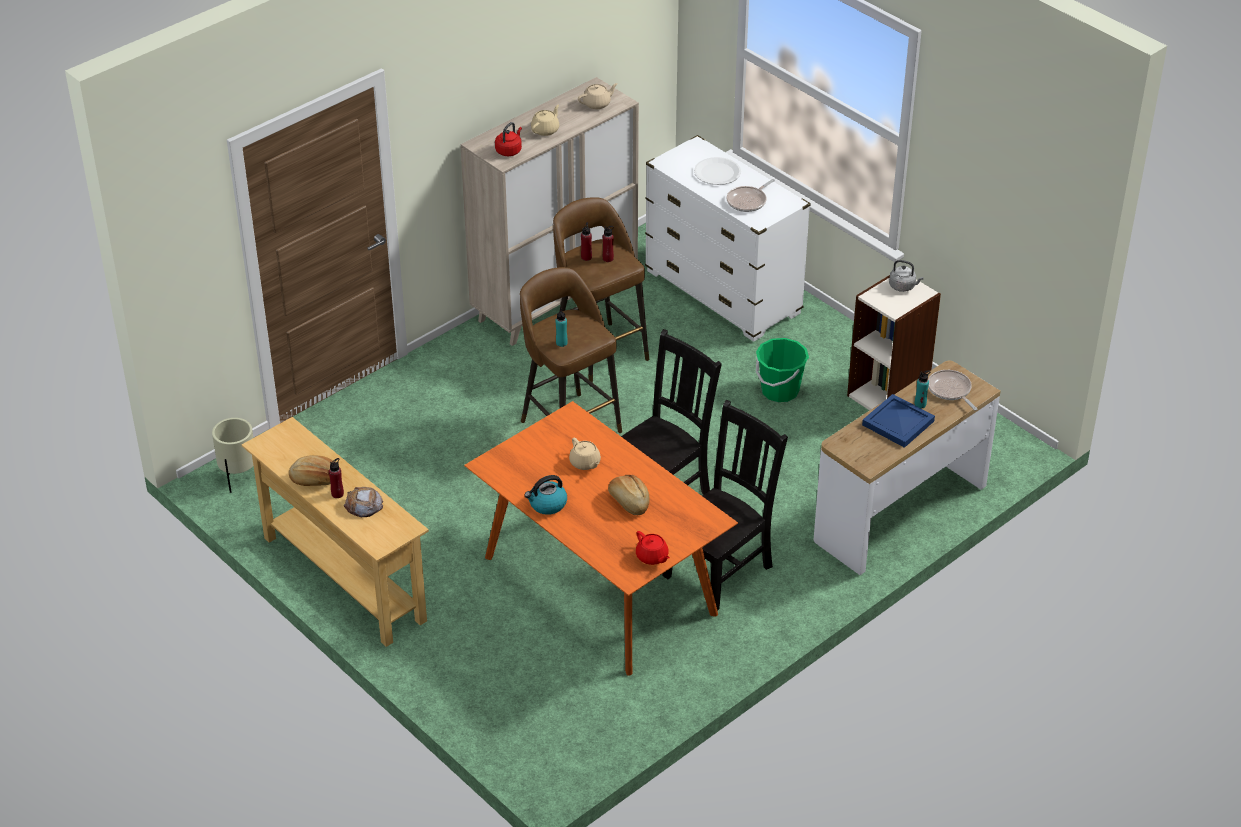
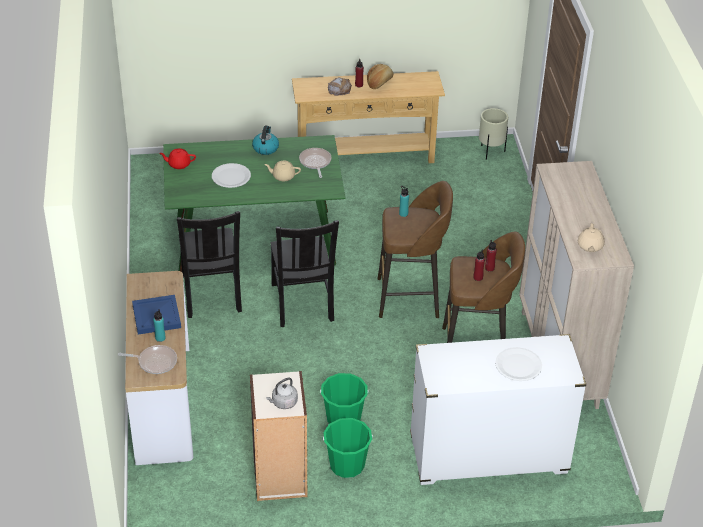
camera: 125 degrees right, 0 degrees up
orange dining table [464,401,738,676] -> green dining table [163,135,346,272]
red kettle [495,122,522,156] -> none
beige teapot [531,104,559,136] -> none
bread [608,475,650,515] -> white plate [212,163,251,188]
frying pan [726,179,775,212] -> frying pan moved to [299,148,331,178]
none -> green bucket [322,418,373,478]

